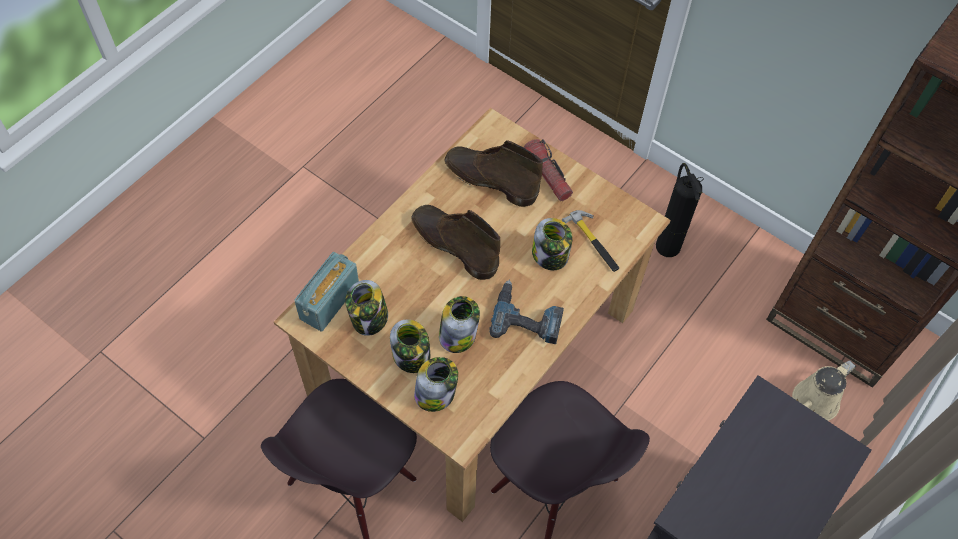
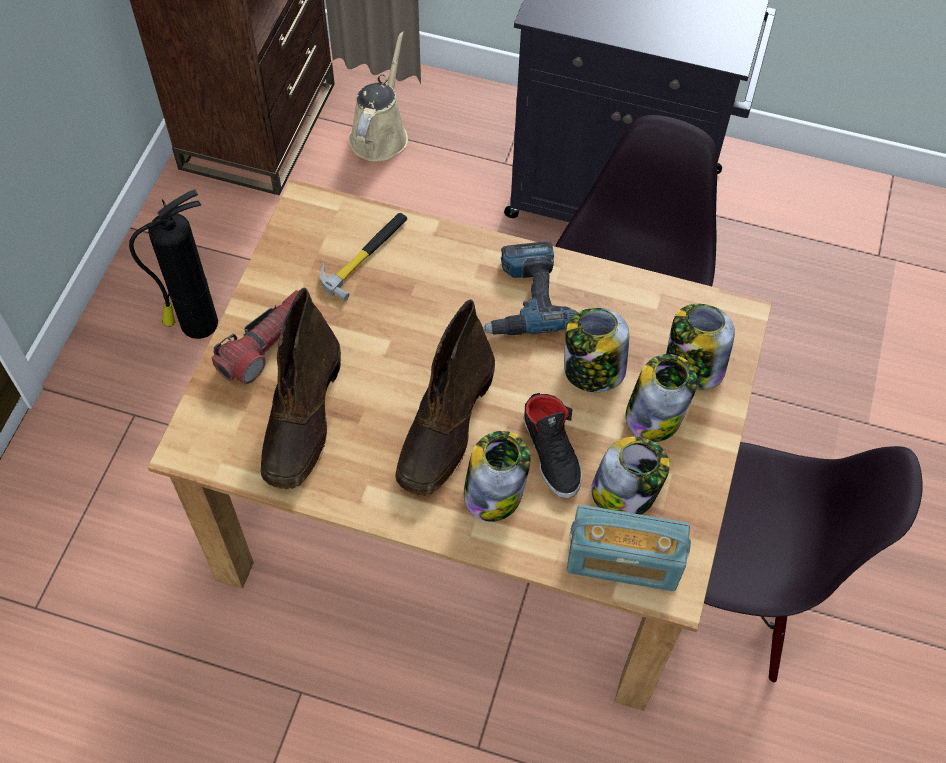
camera: 110 degrees left, 0 degrees up
jar [532,218,573,270] -> jar moved to [464,431,530,522]
beige watering can [792,360,856,421] -> beige watering can turned 105 degrees counterclockwise [349,31,408,162]
none -> black shoe [524,393,582,498]

